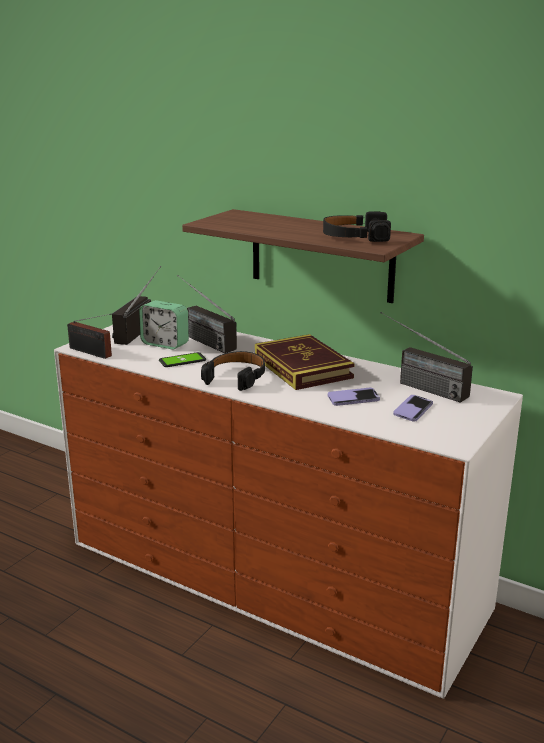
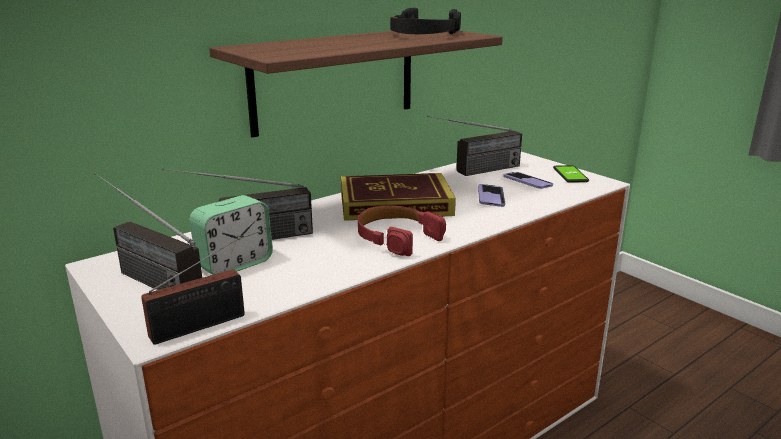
camera: 70 degrees left, 0 degrees up
phone [159,352,206,367] -> phone moved to [553,165,589,183]
black headphones [201,351,265,391] -> red headphones [358,205,446,256]

